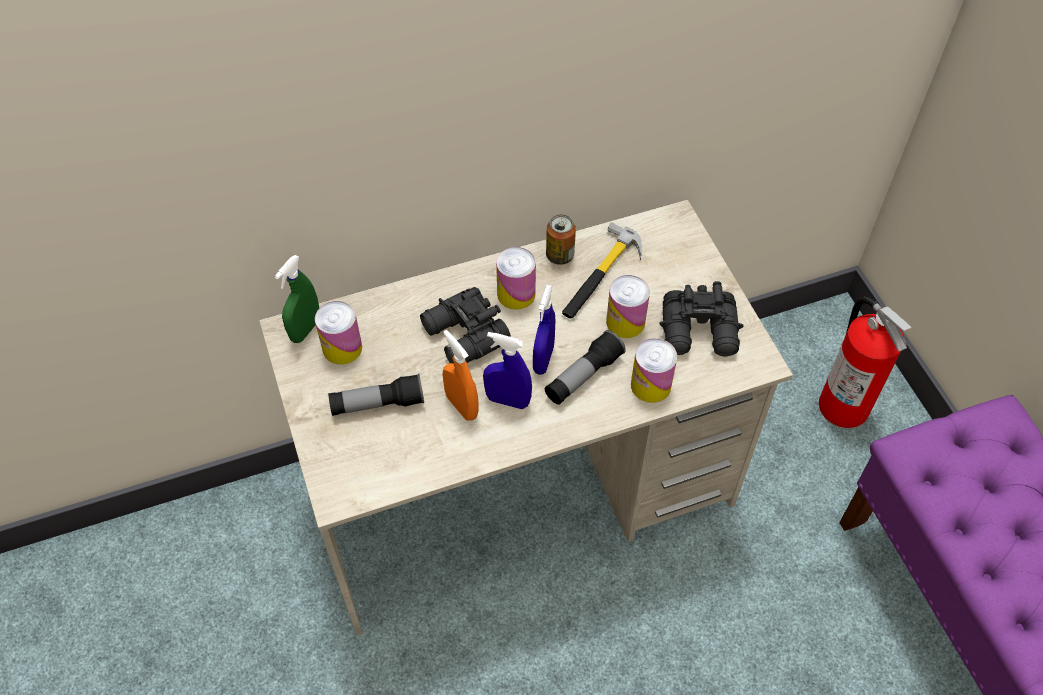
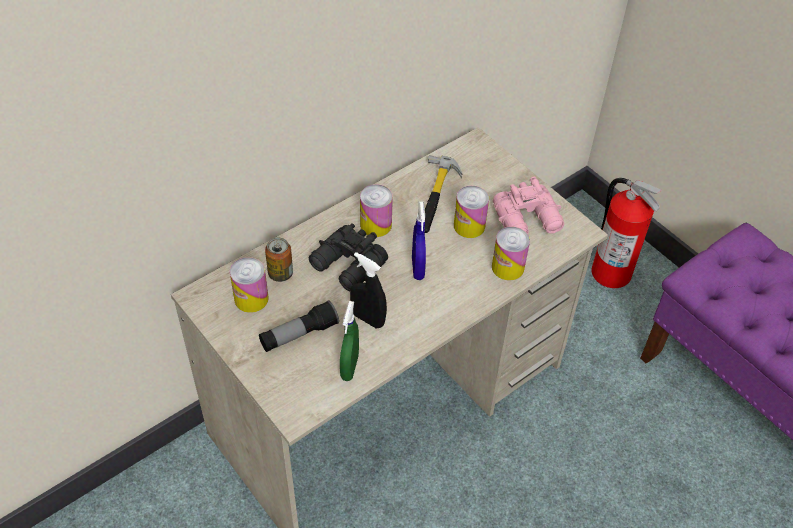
camera: 20 degrees left, 5 degrees down
green spray bottle [275,255,319,343] -> green spray bottle moved to [340,301,359,381]
orange spray bottle [442,330,479,421] -> black spray bottle [350,252,387,328]
blue spray bottle [483,332,532,409] -> none
flashlight [545,330,626,405] -> none
can [546,214,576,265] -> can moved to [265,238,293,282]
black binoculars [660,281,743,356] -> pink binoculars [493,177,564,234]

